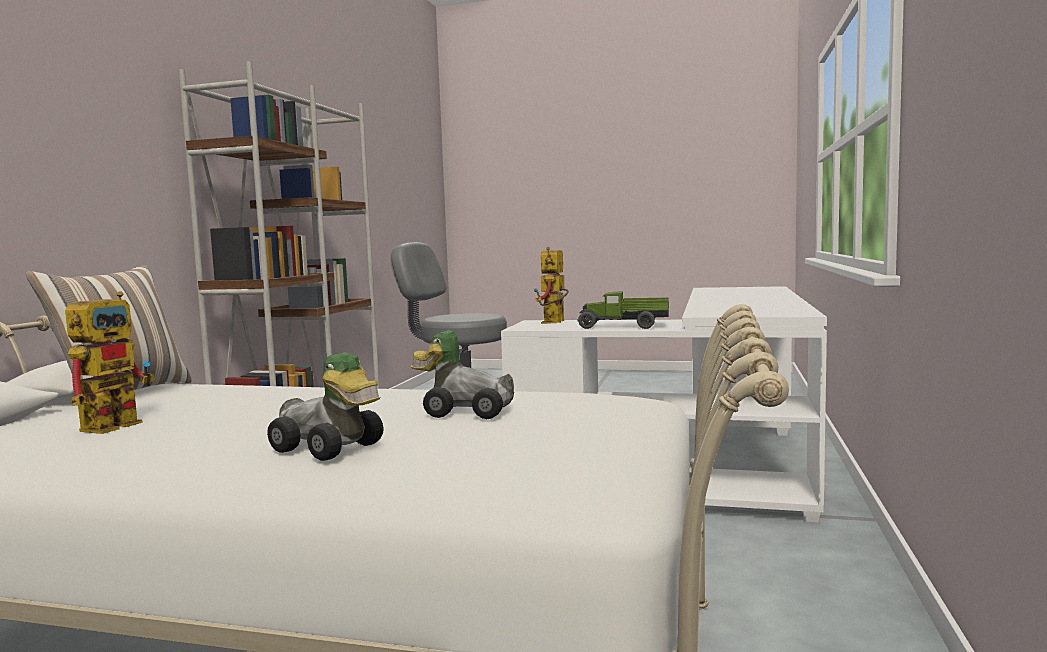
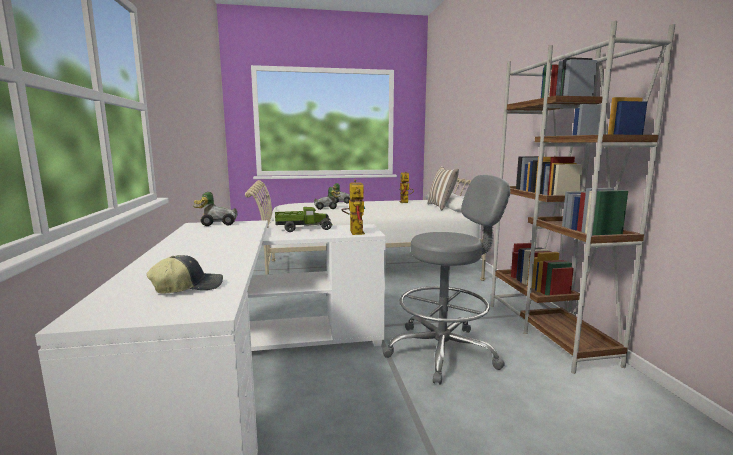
camera: 155 degrees right, 5 degrees up
none -> cap [146,255,223,293]
none -> toy car [193,192,237,226]

